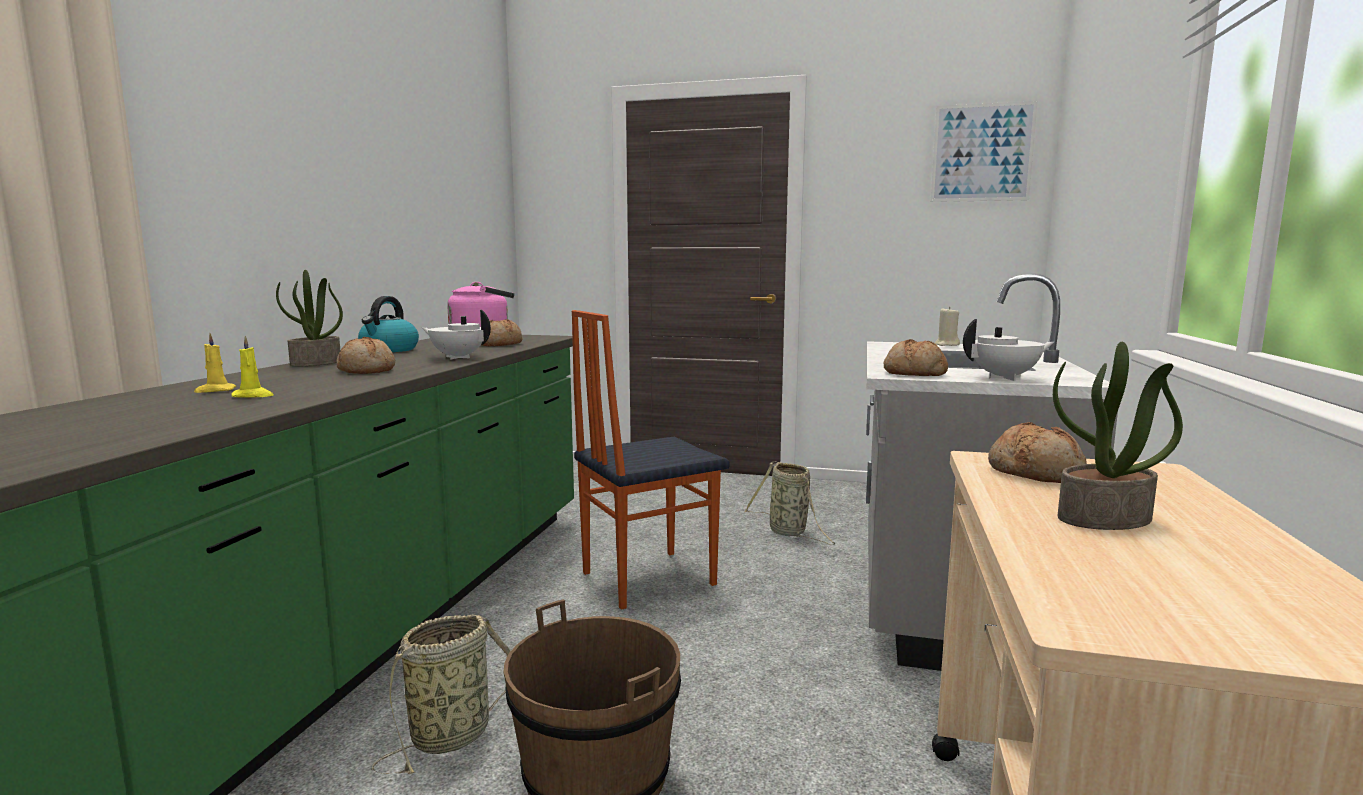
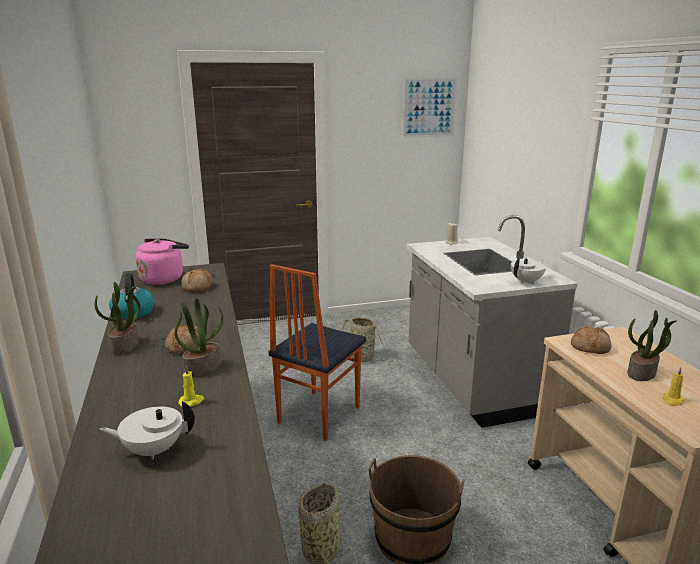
camera: 30 degrees left, 10 degrees up
yellow candle [194,333,236,393] -> yellow candle moved to [662,367,685,406]
white teapot [422,309,491,359] -> white teapot moved to [100,401,195,460]
bread [883,339,948,376] -> none
none -> potted plant [175,298,223,377]

